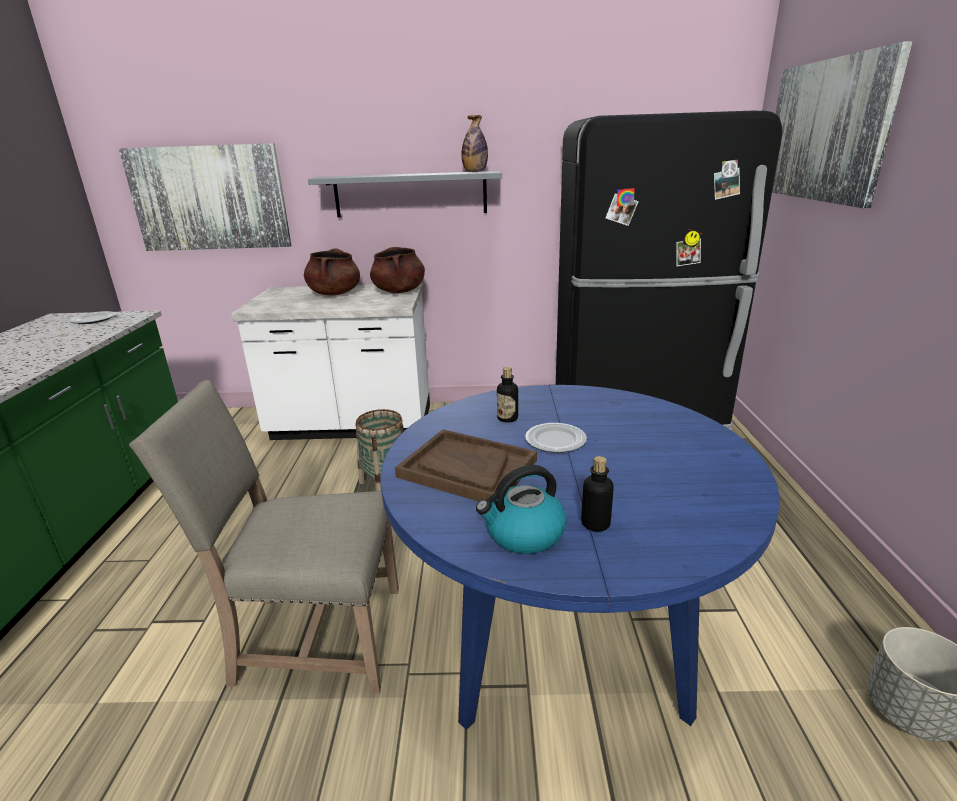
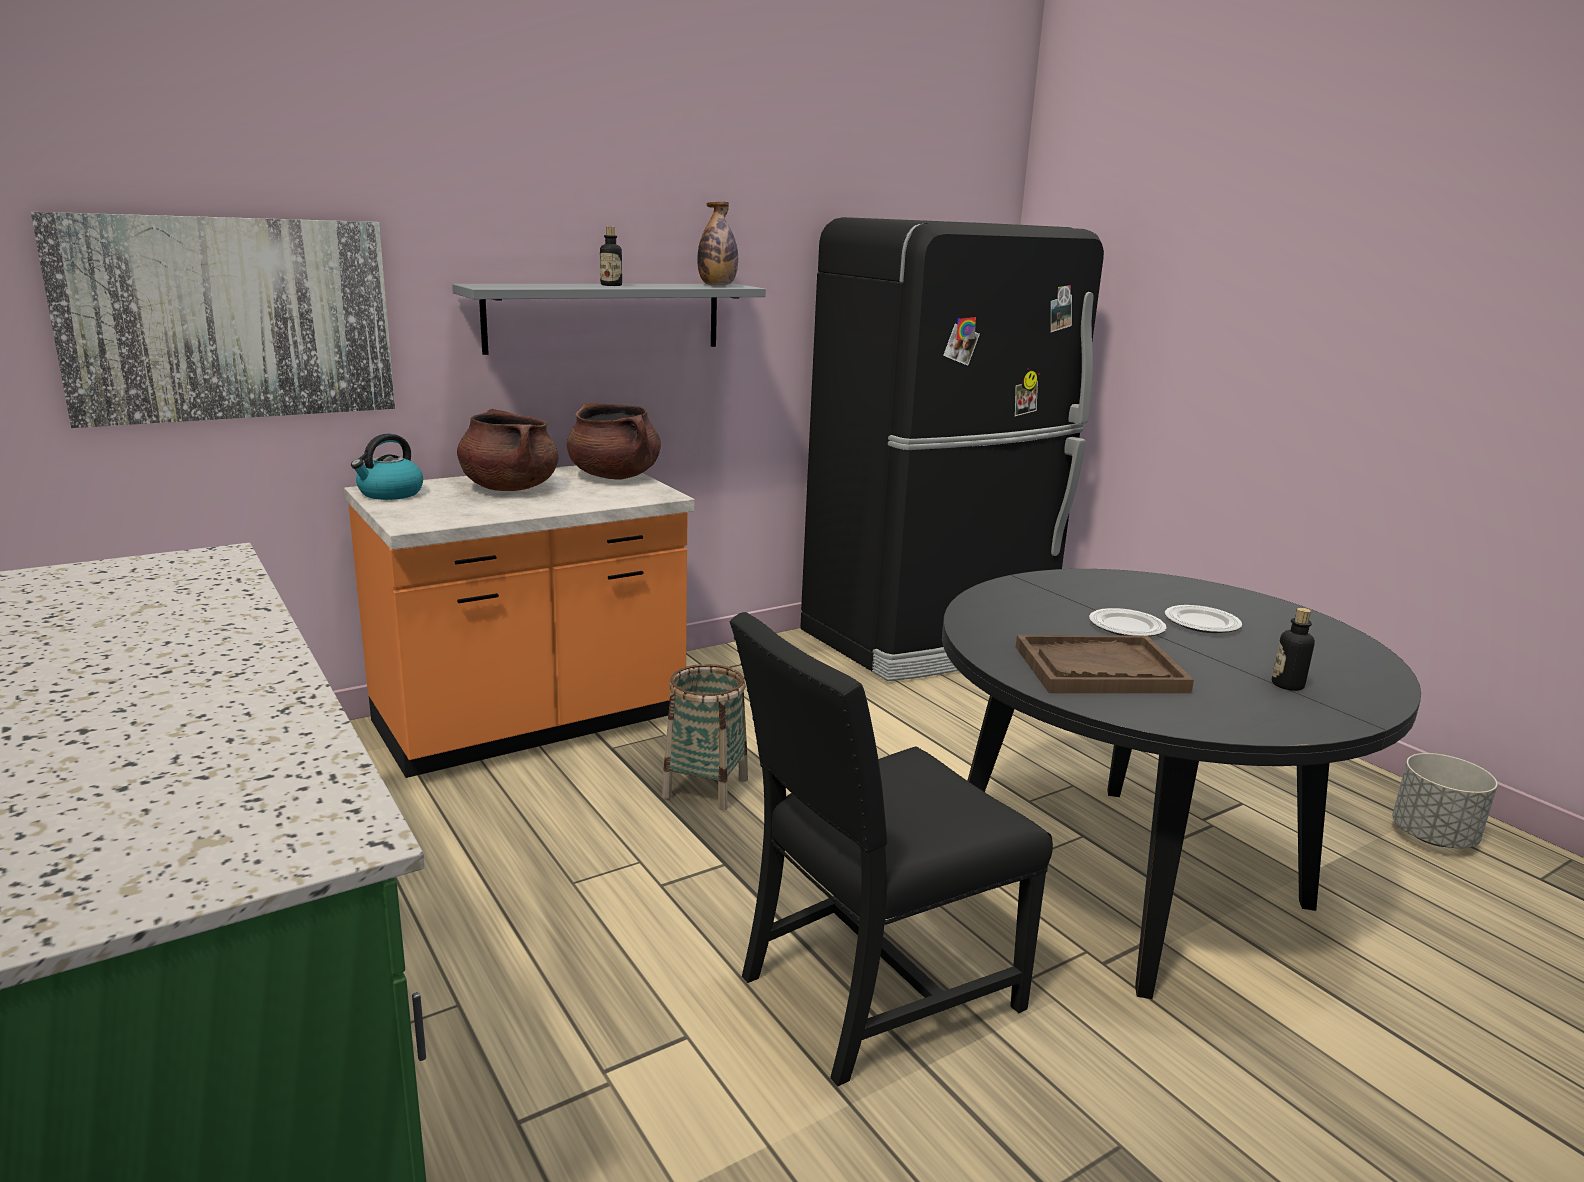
camera: 35 degrees left, 5 degrees down
plate [69,311,116,324] -> plate moved to [1165,605,1242,633]
beige chair [129,380,399,694] -> black chair [730,612,1053,1087]
white counter [232,283,430,440] -> orange counter [344,465,695,778]
blue dining table [381,385,780,730] -> black dining table [942,569,1421,999]
kettle [476,465,567,554] -> kettle moved to [351,433,423,500]
bottle [497,367,518,423] -> bottle moved to [600,226,622,286]
picture [772,41,913,208] -> none

